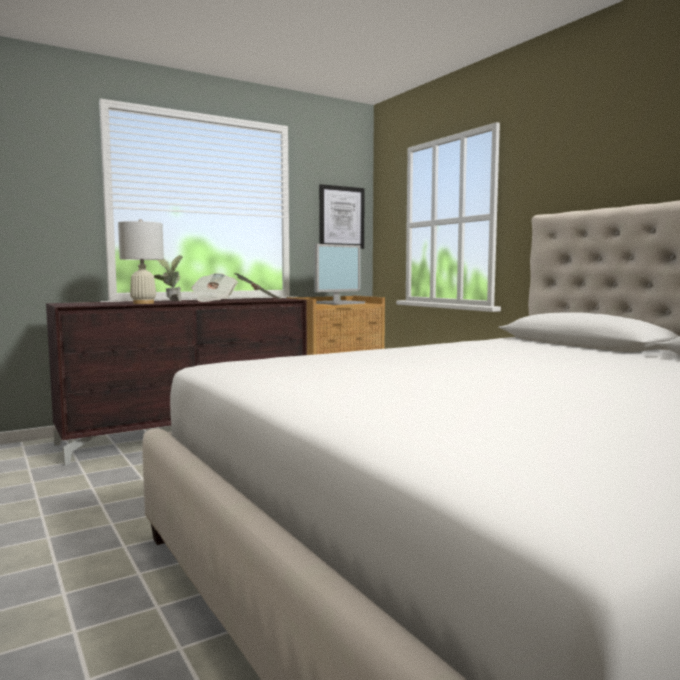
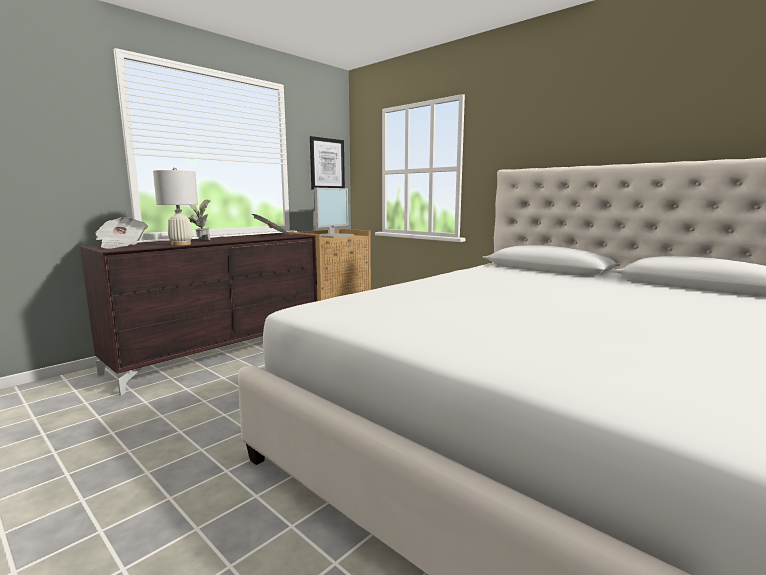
camera: 15 degrees left, 5 degrees up
newspaper [191,273,238,302] -> newspaper moved to [95,217,148,249]

